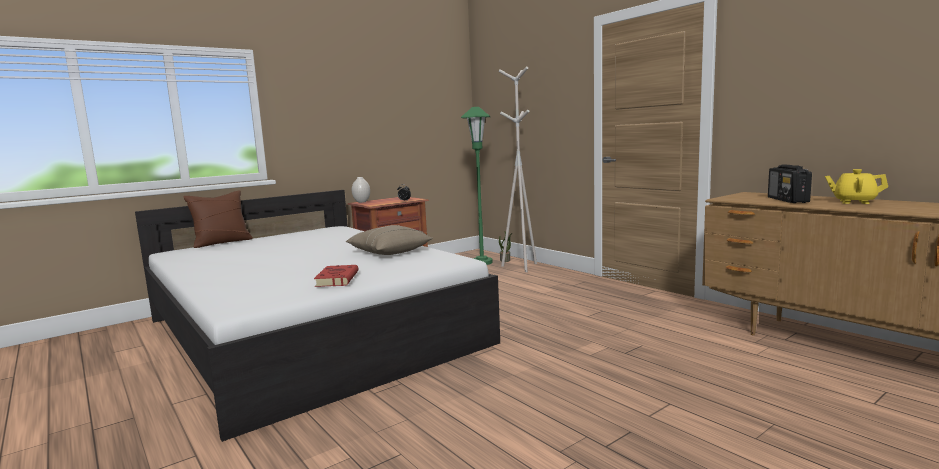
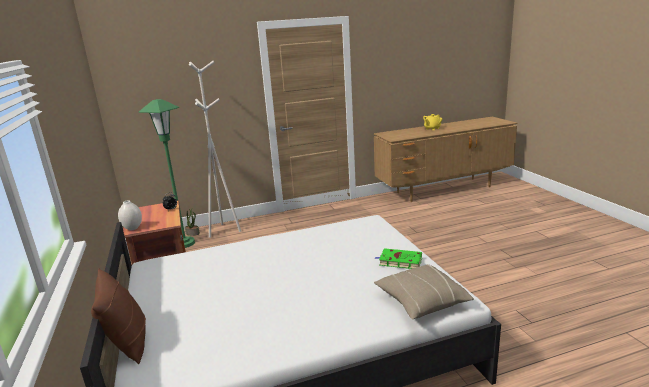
camera: 70 degrees left, 10 degrees up
red book [314,265,358,287] -> green book [374,248,422,269]
beige pillow [345,225,433,255] -> beige pillow moved to [374,264,474,319]
radio [768,164,812,203] -> none

